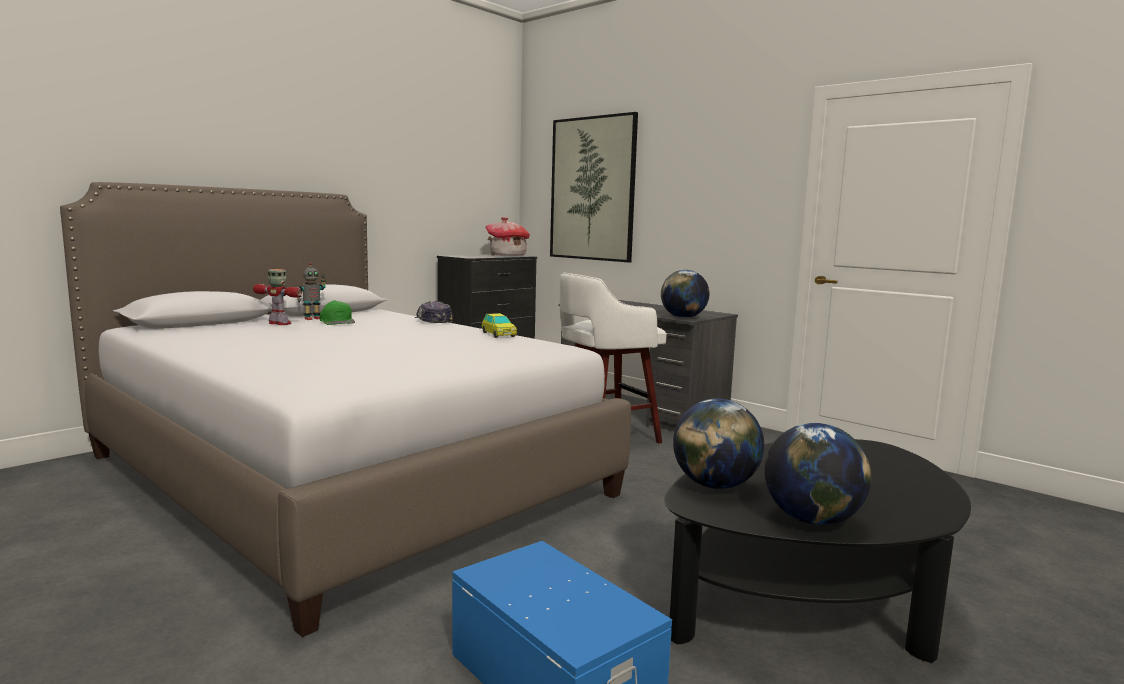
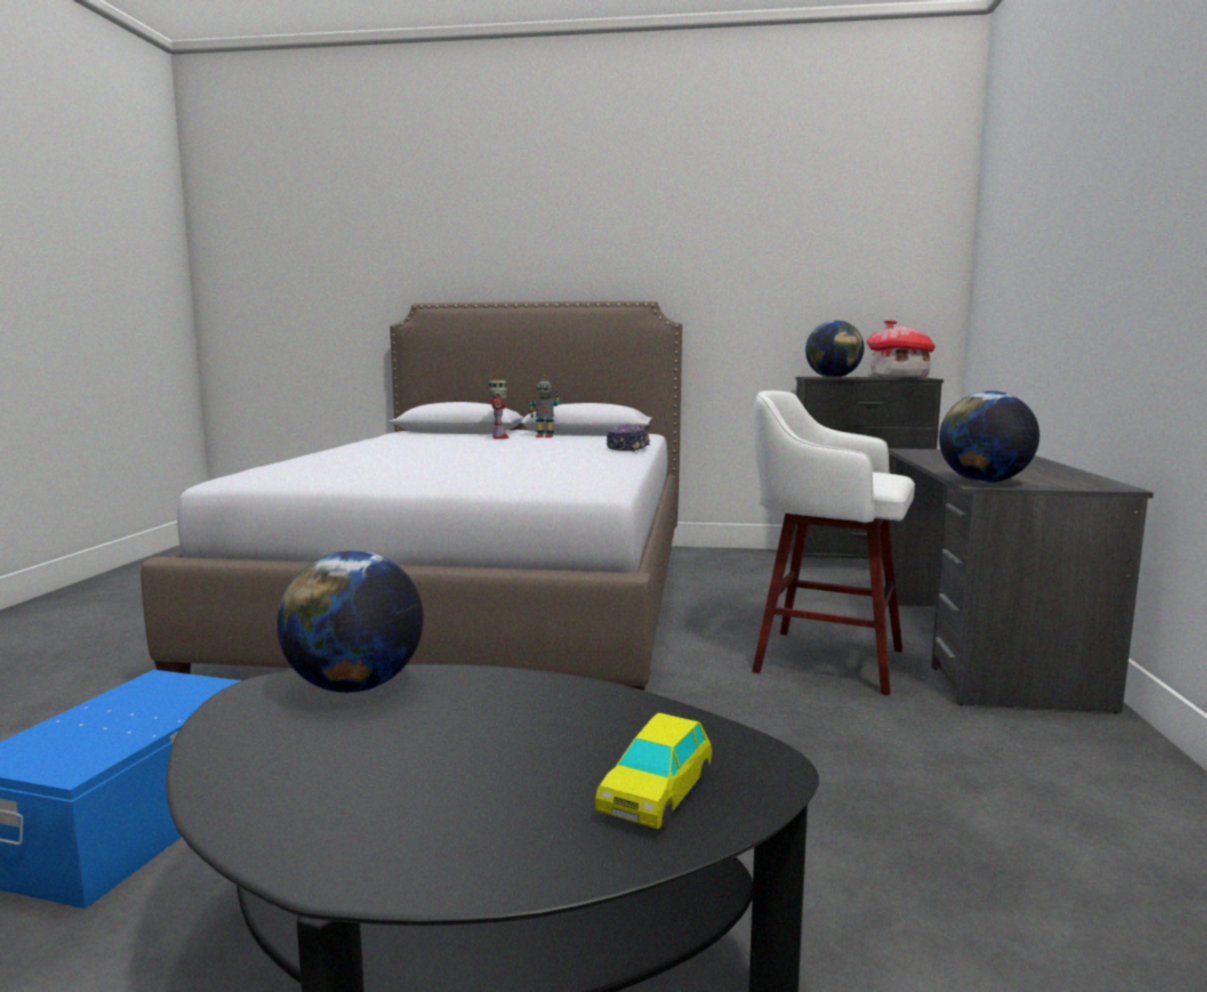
camera: 55 degrees right, 0 degrees up
green cap [319,300,355,325] -> none
toy car [482,313,517,338] -> toy car moved to [595,713,712,829]
picture [550,112,638,262] -> none
globe [765,423,871,525] -> globe moved to [806,320,864,378]

